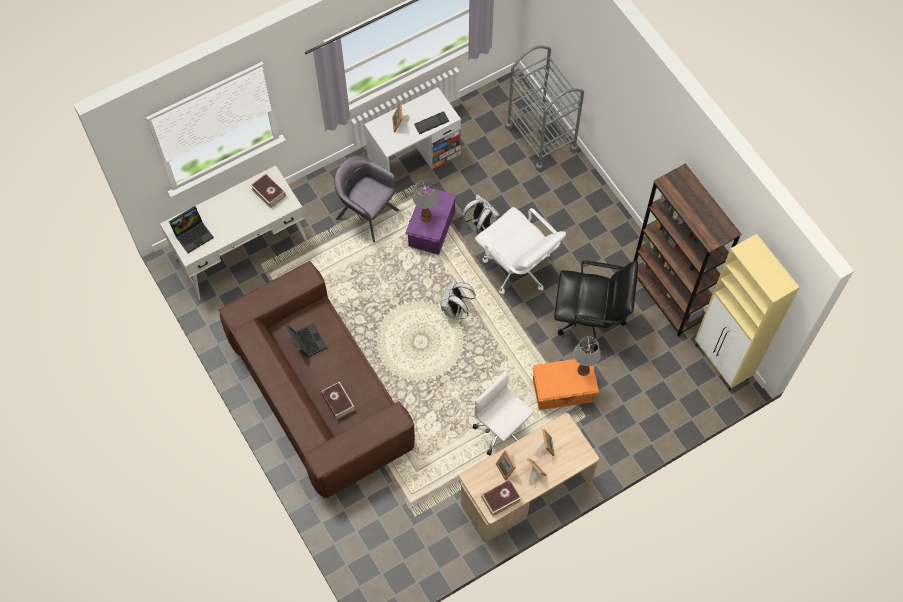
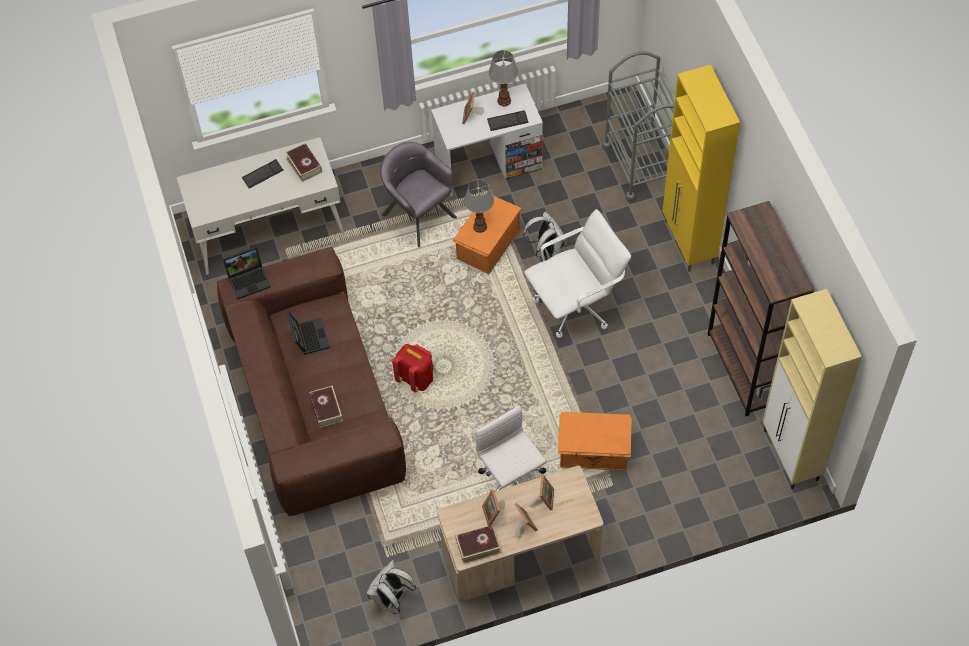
camera: 15 degrees right, 5 degrees down
laptop [169,206,214,253] -> laptop moved to [222,246,271,299]
purple storage box [405,187,456,255] -> orange storage box [452,196,521,274]
white backpack [441,278,476,319] -> white backpack moved to [366,560,416,614]
white office chair [475,207,566,294] -> white office chair turned 90 degrees counterclockwise [524,209,631,338]
black office chair [554,261,638,351] -> none
table lamp [574,336,601,376] -> table lamp moved to [489,50,518,106]
none -> keyboard [242,159,283,189]
none -> red backpack [392,344,434,392]
none -> yellow cabinet [663,65,740,272]

